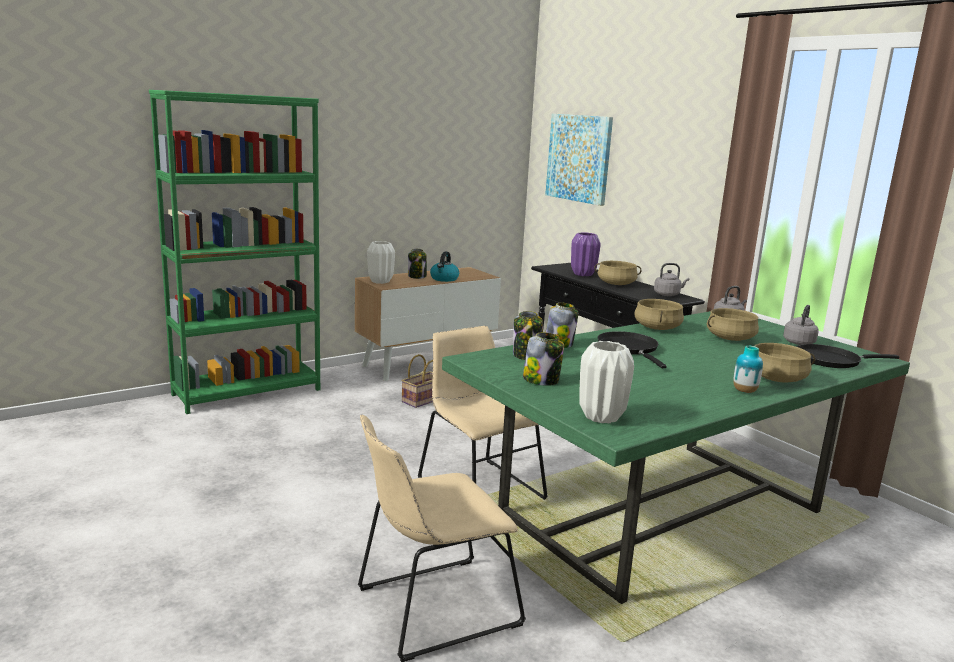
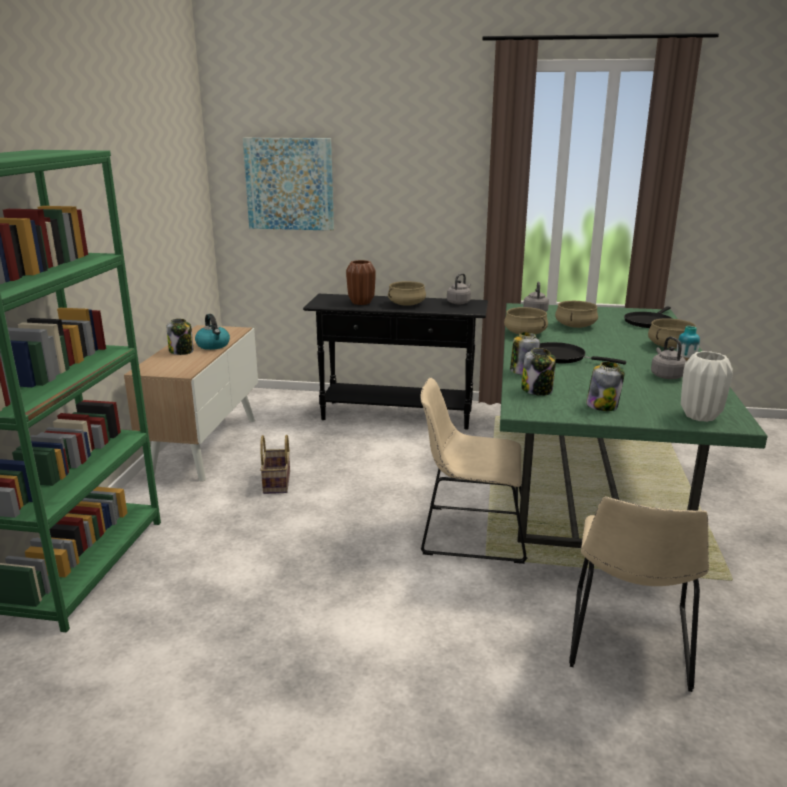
camera: 45 degrees left, 5 degrees up
white vase [367,241,395,284] -> none
purple vase [571,232,601,276] -> brown vase [346,260,376,305]
grey kettle [783,305,819,345] -> grey kettle moved to [651,337,687,379]

